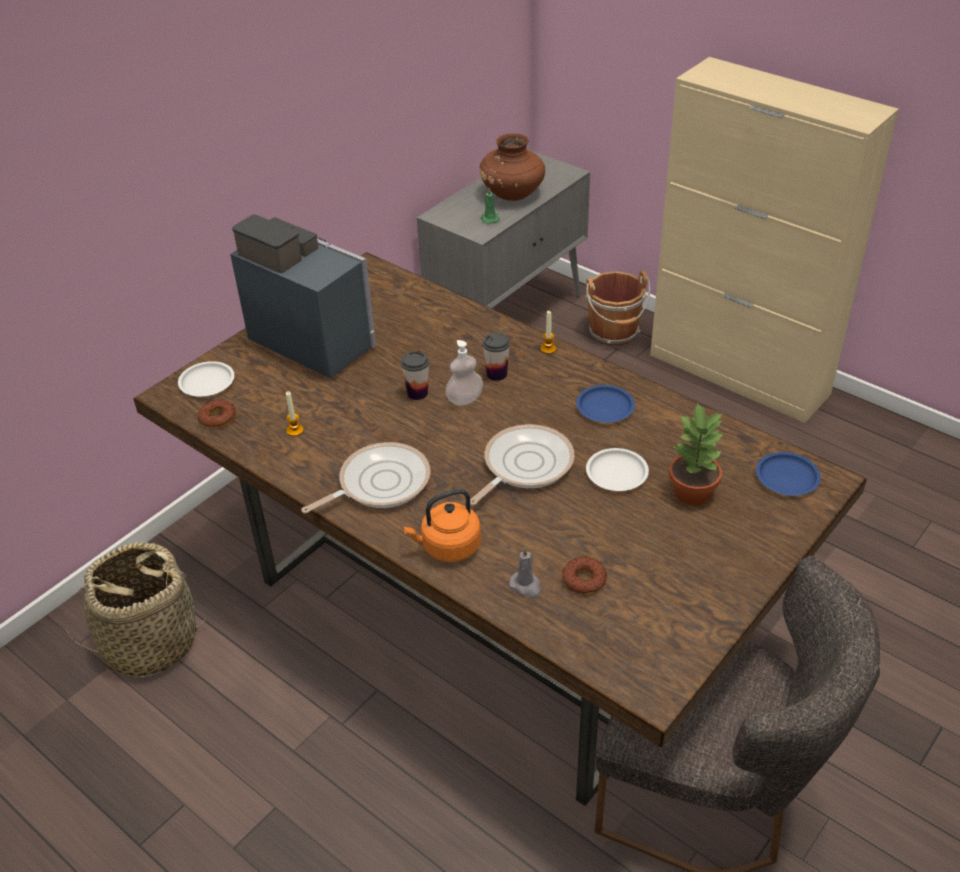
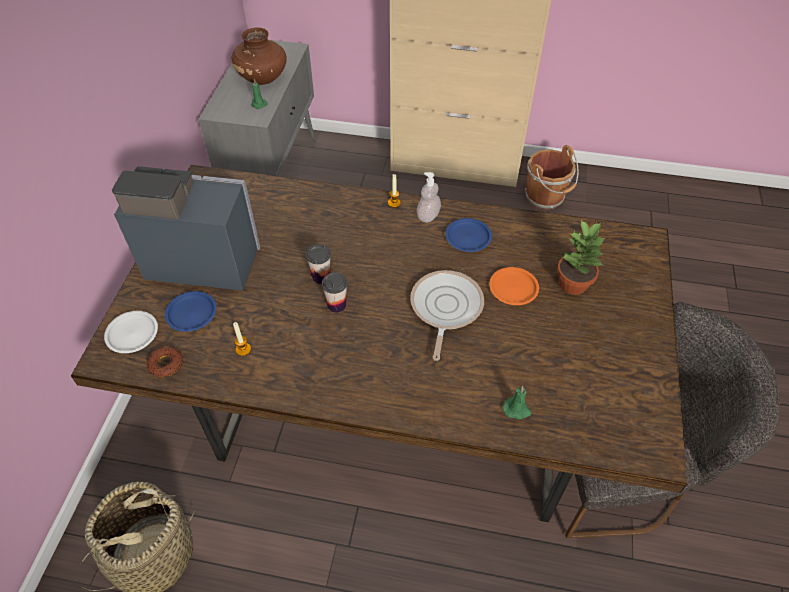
camera: 30 degrees left, 10 degrees up
frying pan [302,442,431,514] -> none
orange kettle [403,489,481,562] -> none
soap dispenser [445,340,483,406] -> soap dispenser moved to [417,172,441,223]
cup [482,332,510,381] -> cup moved to [322,272,347,313]
grey candle [509,547,541,597] -> green candle [503,386,531,420]
donut [562,556,607,594] -> none
brown bucket [586,271,650,346] -> brown bucket moved to [525,145,579,210]
white plate [586,448,649,491] -> orange plate [489,267,539,305]
blue plate [756,452,821,496] -> blue plate moved to [165,291,217,332]

